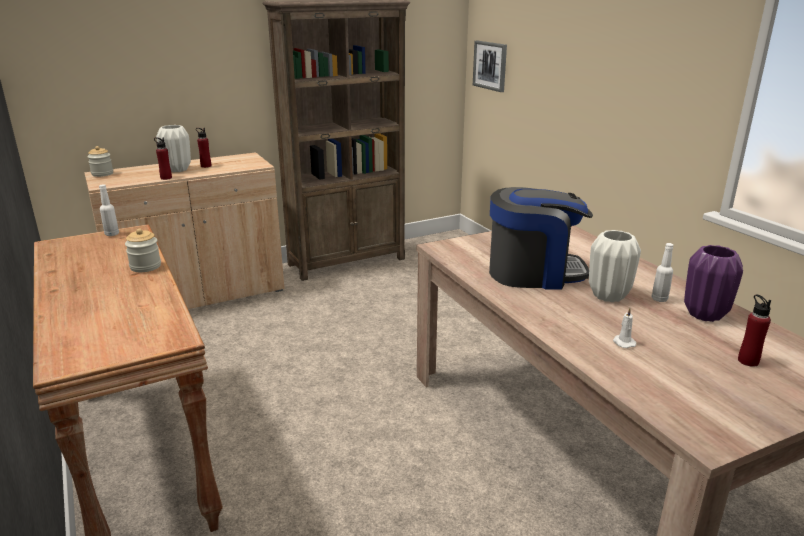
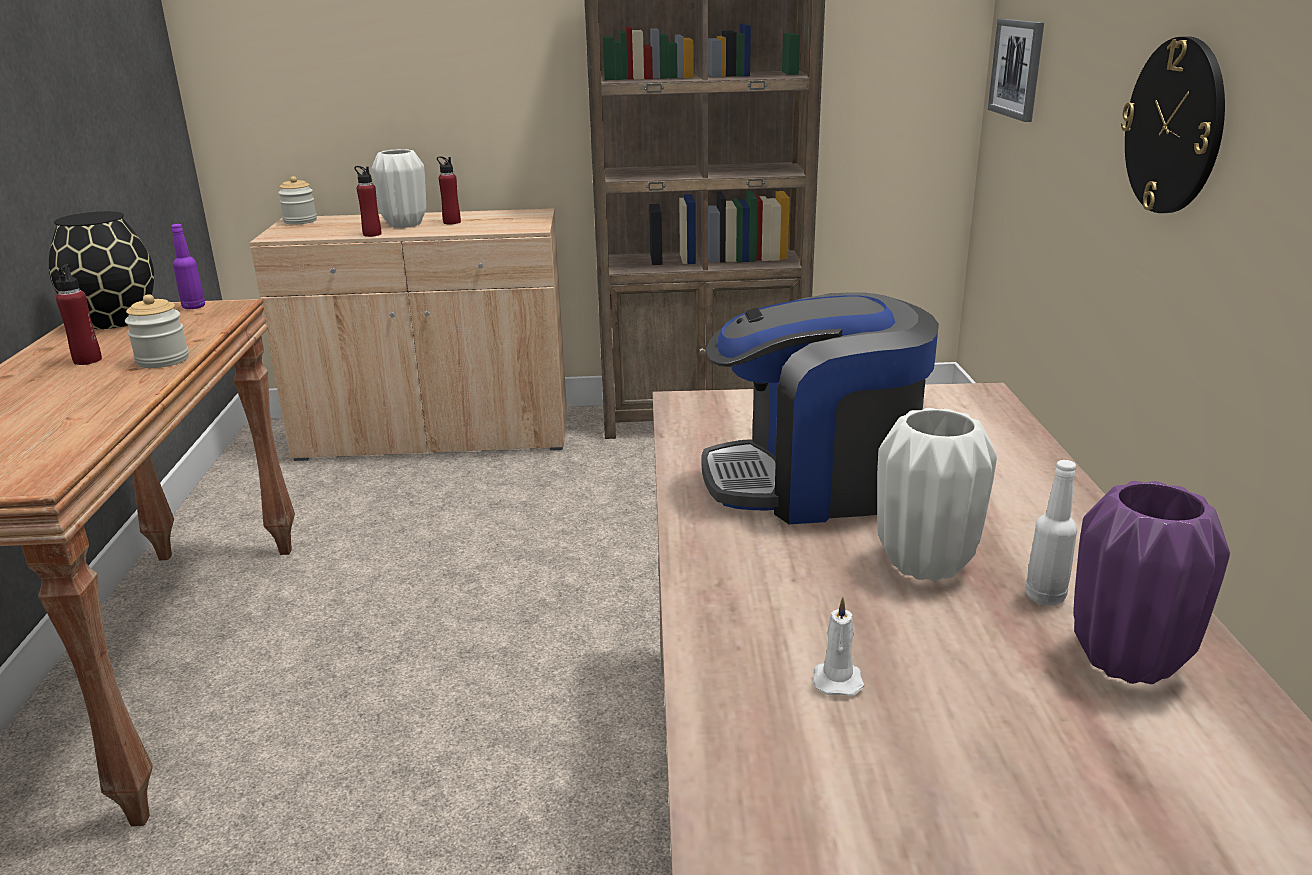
camera: 25 degrees right, 0 degrees up
white bottle [99,184,119,236] -> purple bottle [171,224,205,309]
coffee machine [489,187,593,289] -> coffee machine turned 150 degrees clockwise [701,292,939,524]
red bottle [738,295,771,367] -> red bottle moved to [56,264,102,365]
none -> black vase [49,211,154,329]
none -> wall clock [1121,36,1225,213]

